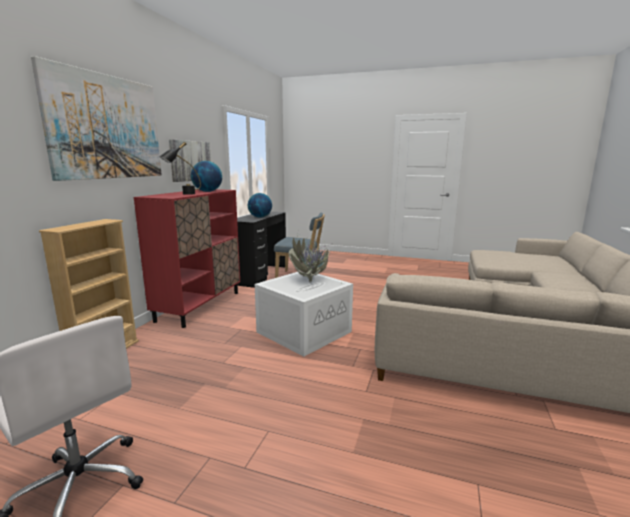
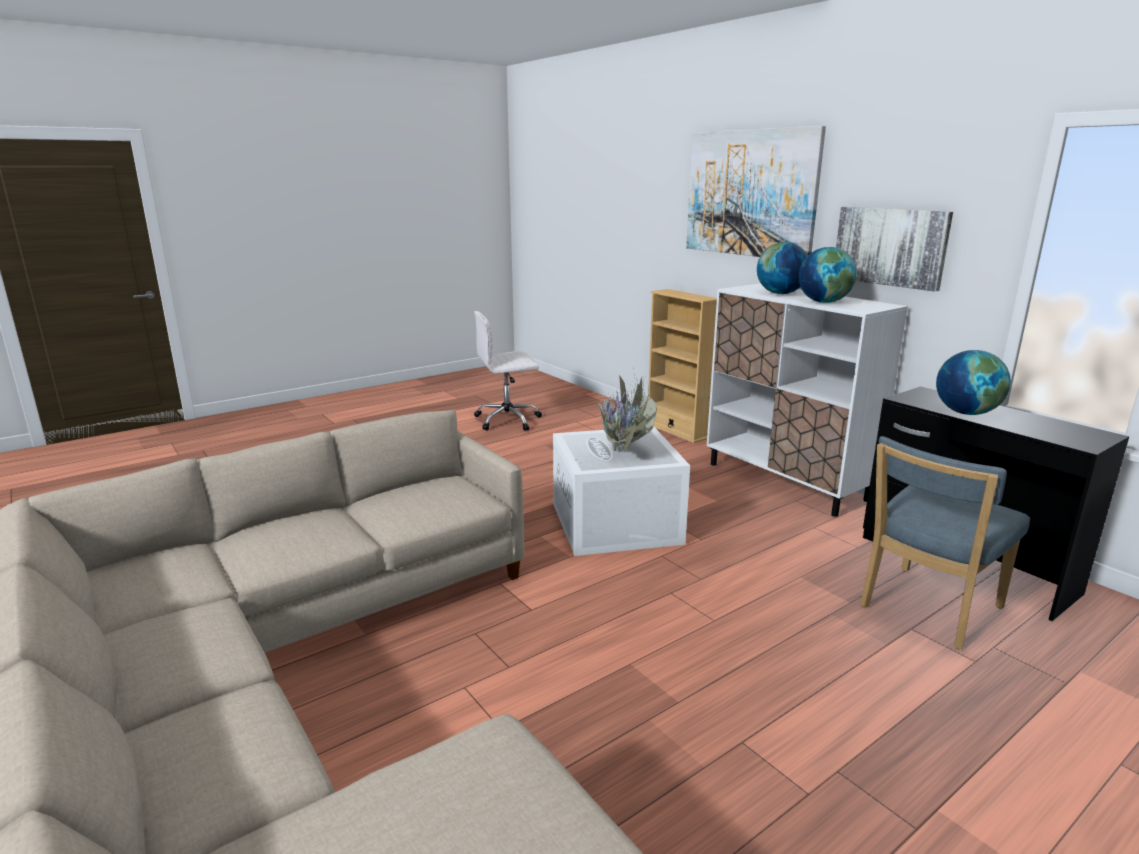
camera: 125 degrees right, 5 degrees up
red cabinet [134,189,240,328] -> white cabinet [707,283,908,517]
black table lamp [159,142,201,195] -> globe [757,242,808,294]

